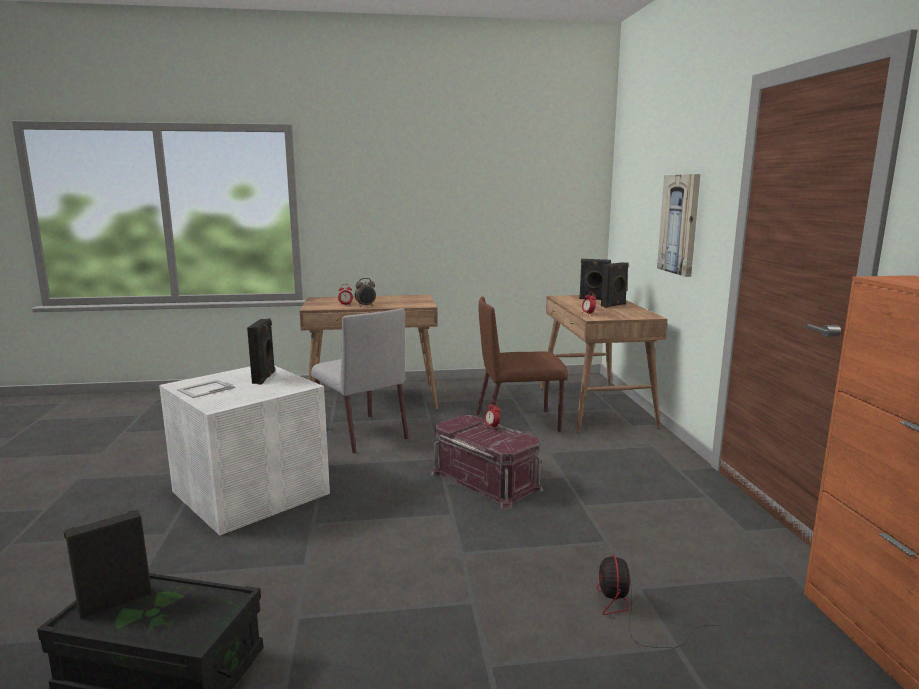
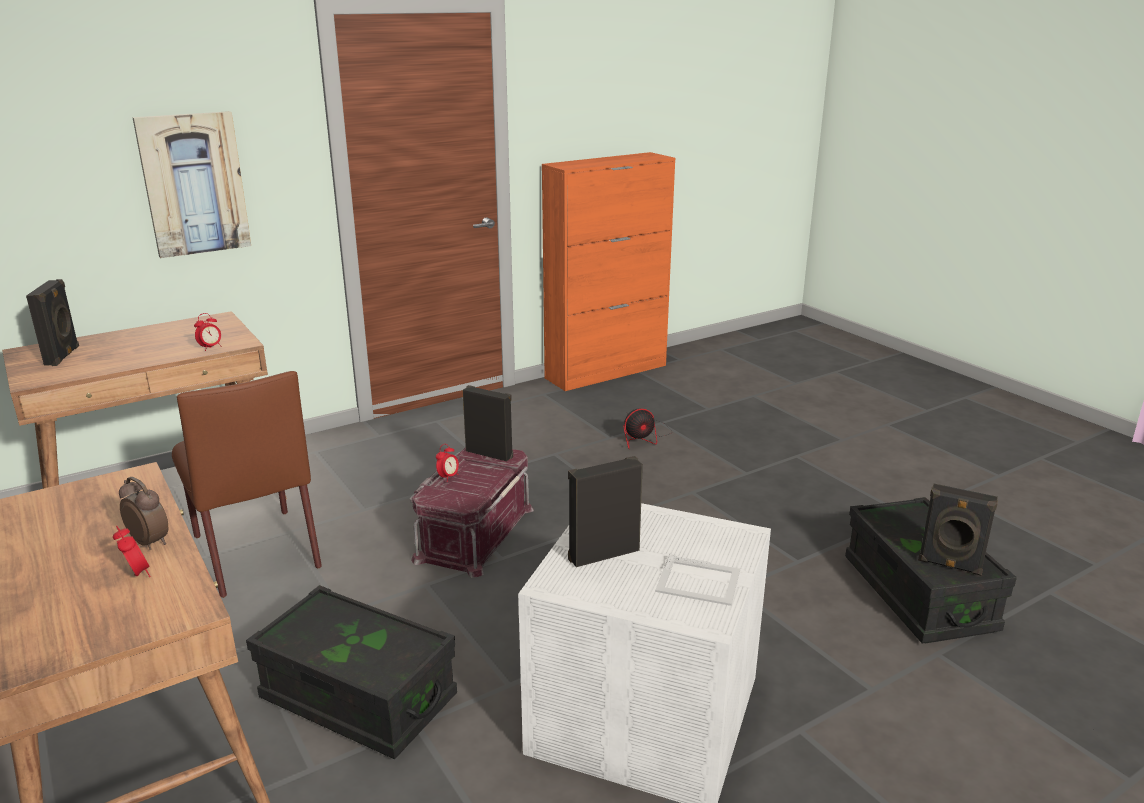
camera: 115 degrees left, 10 degrees up
grey chair [311,308,408,454] -> black storage box [246,585,457,759]
black speaker [601,262,629,308] -> black speaker moved to [463,385,513,461]

